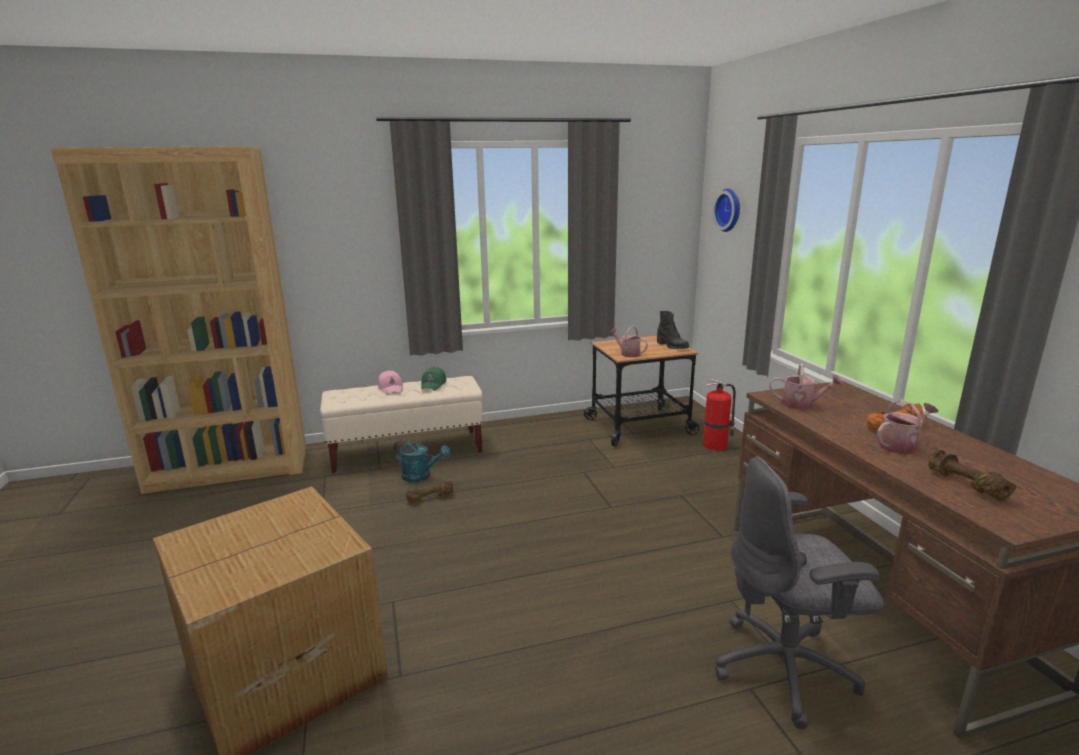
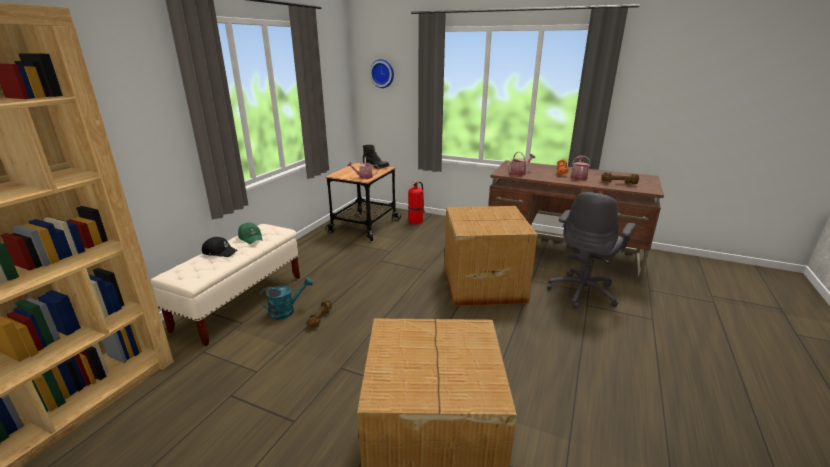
camera: 50 degrees left, 5 degrees up
pink cap [378,370,403,394] -> black cap [202,237,238,257]
none -> cardboard box [444,206,538,306]

